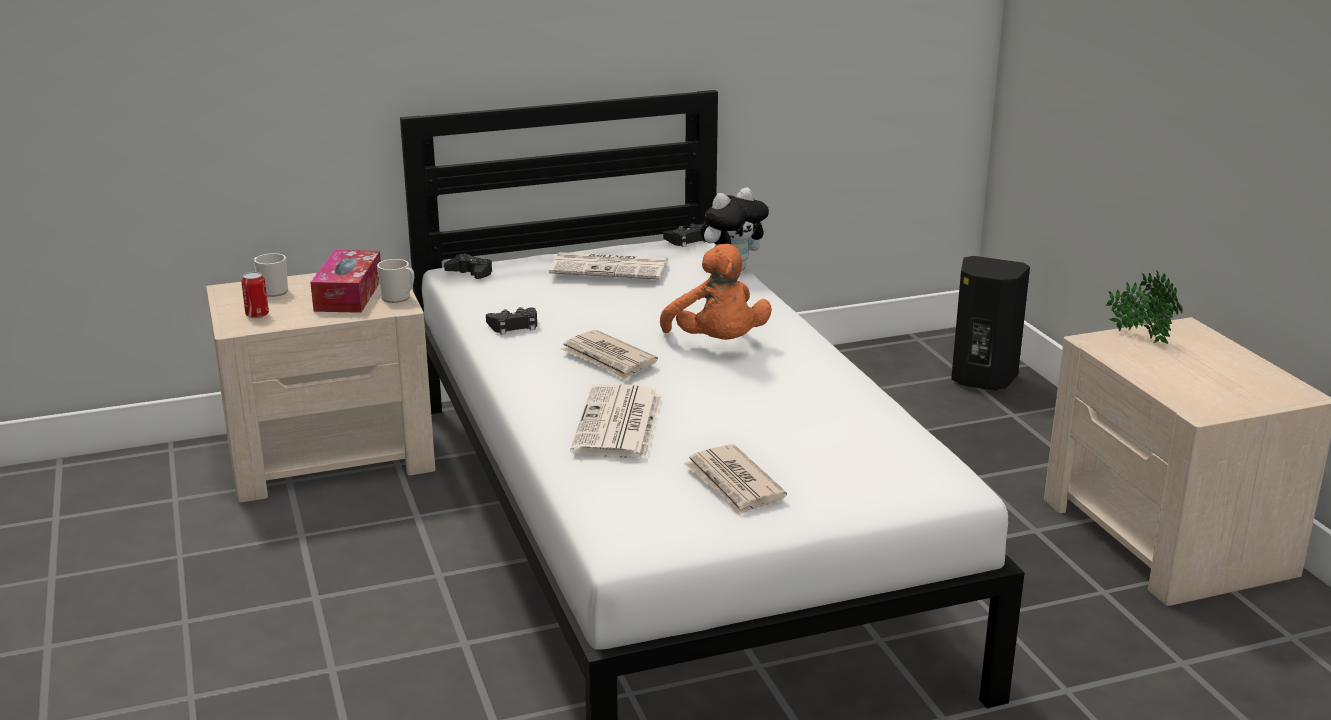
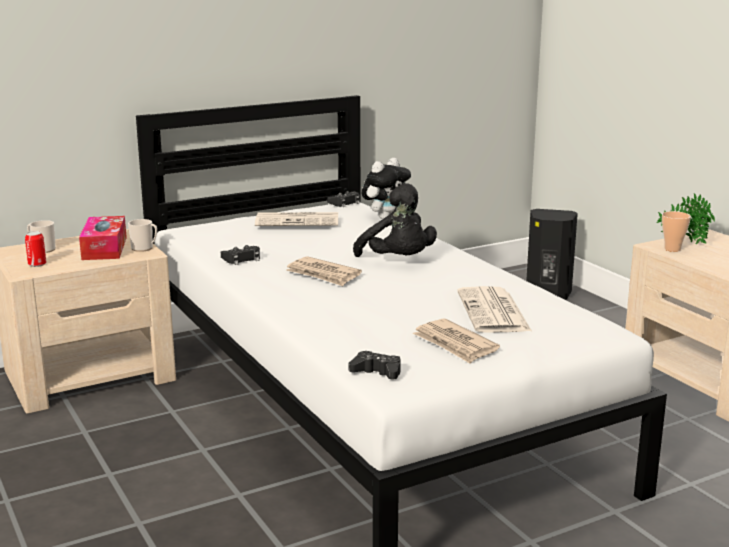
camera: 10 degrees left, 5 degrees down
black game controller [444,254,492,279] -> black game controller moved to [348,351,401,379]
newspaper [570,384,662,459] -> newspaper moved to [457,286,532,333]
orange plush toy [660,244,772,340] -> black plush toy [353,183,437,257]
none -> cup [662,211,691,252]

